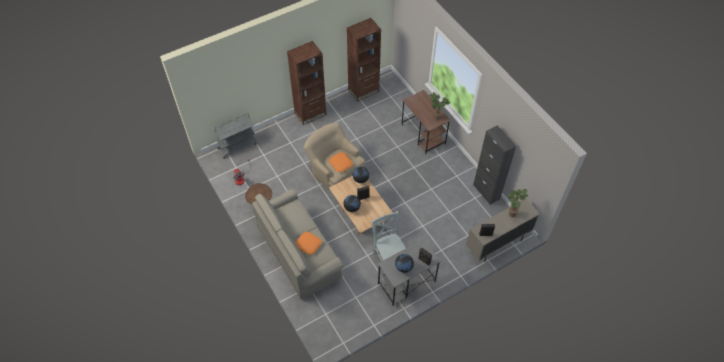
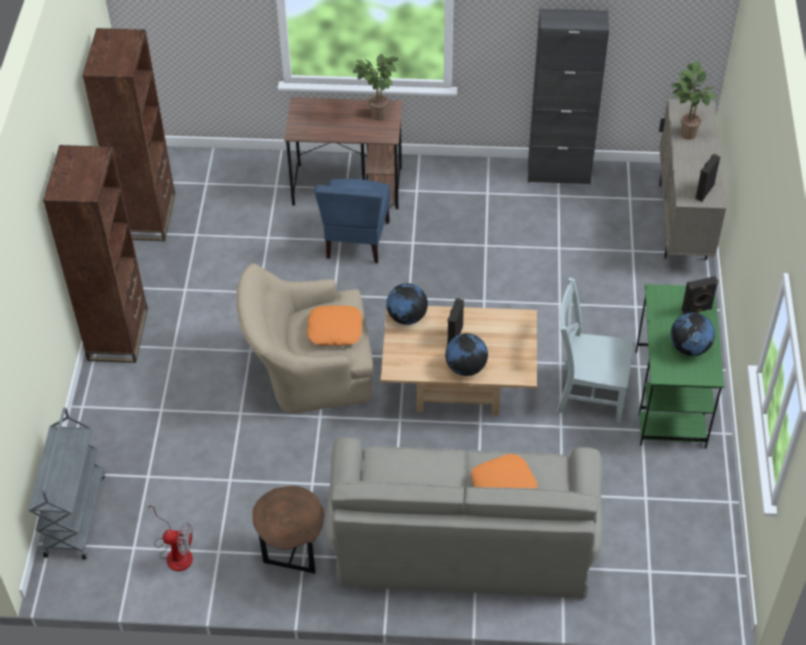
camera: 55 degrees left, 5 degrees down
grey desk [378,239,441,306] -> green desk [635,284,724,448]
none -> blue chair [315,179,390,263]

